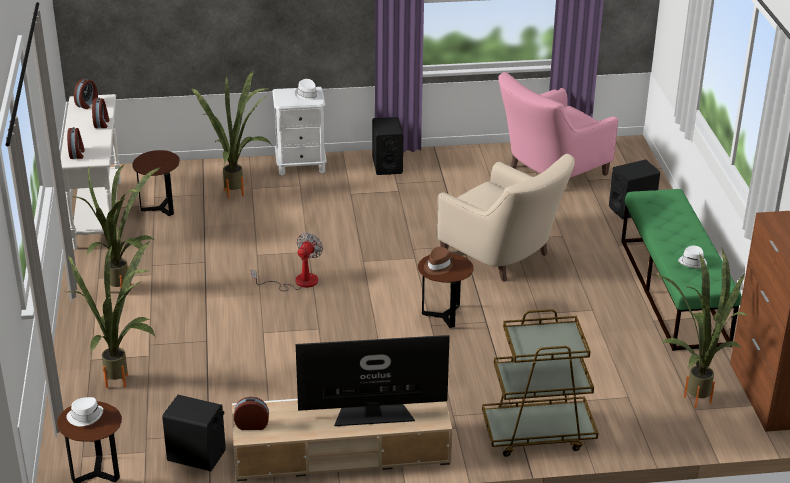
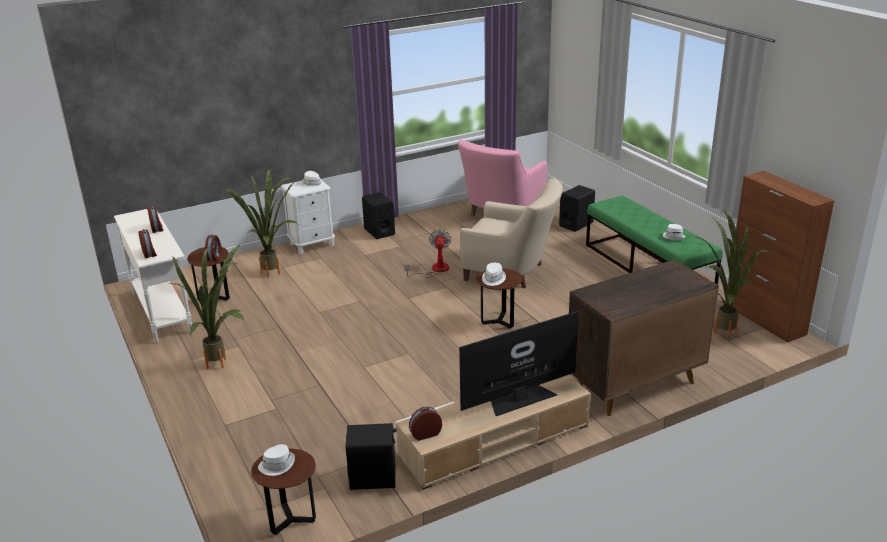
camera: 20 degrees left, 5 degrees down
potted plant [67,241,156,388] -> none
alarm clock [74,78,98,109] -> alarm clock moved to [205,235,223,261]
fan [251,233,323,291] -> fan moved to [404,230,451,278]
brown hat [424,247,454,275] -> white hat [482,263,506,286]
brown cart [482,309,598,457] -> brown cabinet [569,259,719,416]

